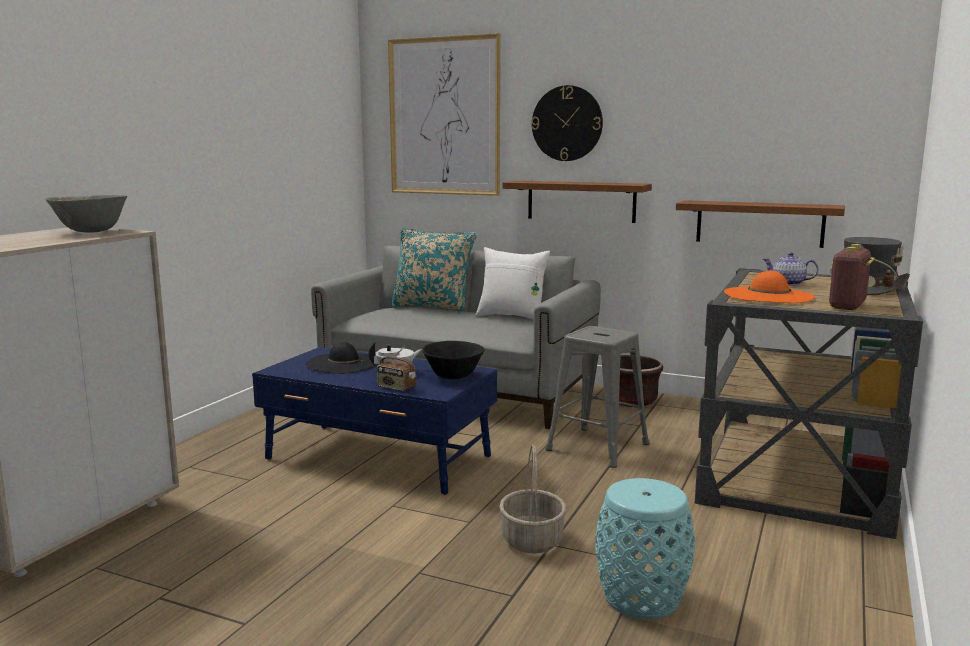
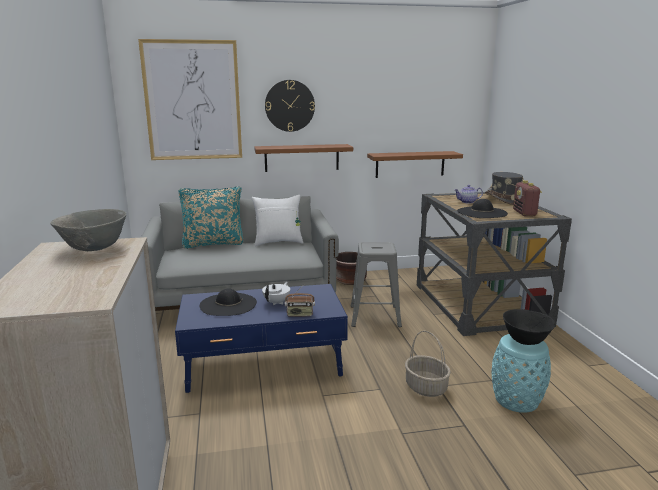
camera: 35 degrees left, 5 degrees up
black bowl [422,341,485,379] -> black bowl moved to [503,309,555,345]
orange hat [724,271,815,303] -> black hat [457,199,508,218]

